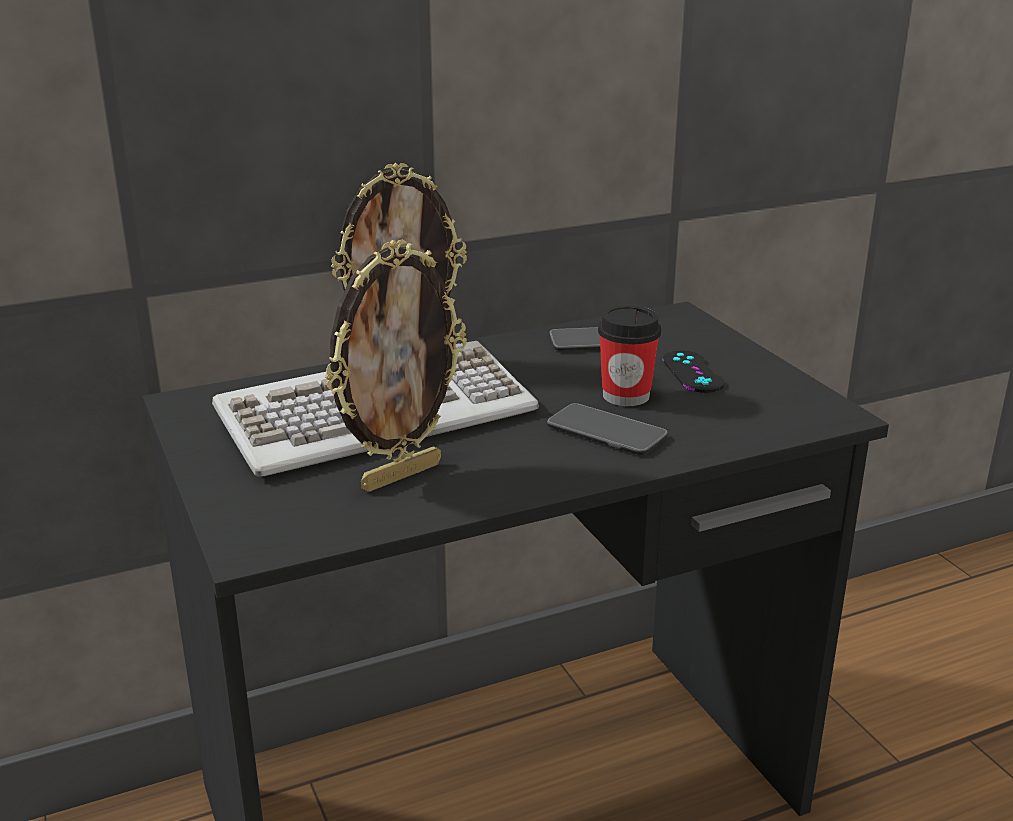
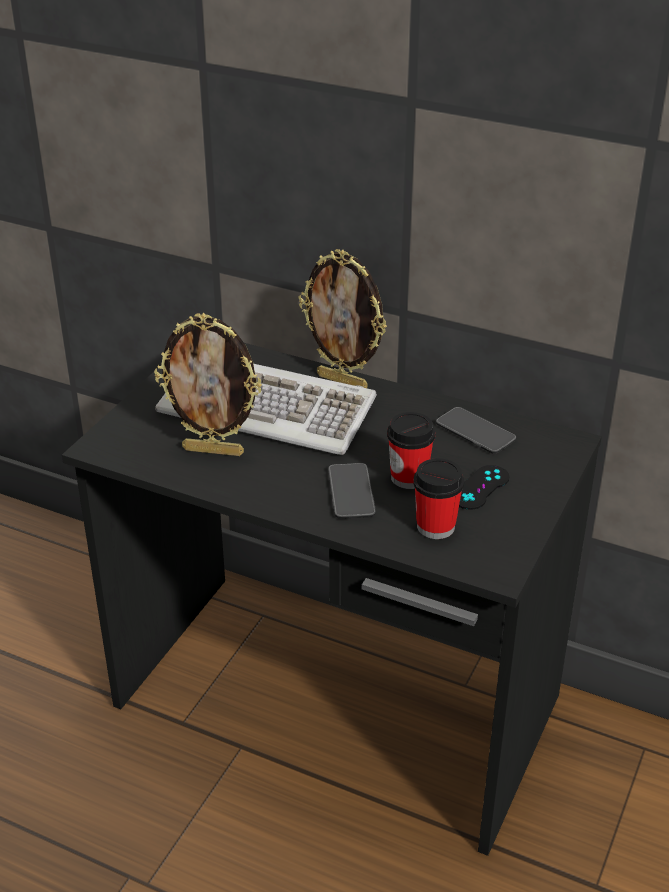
camera: 50 degrees right, 10 degrees up
none -> cup [413,458,464,539]

